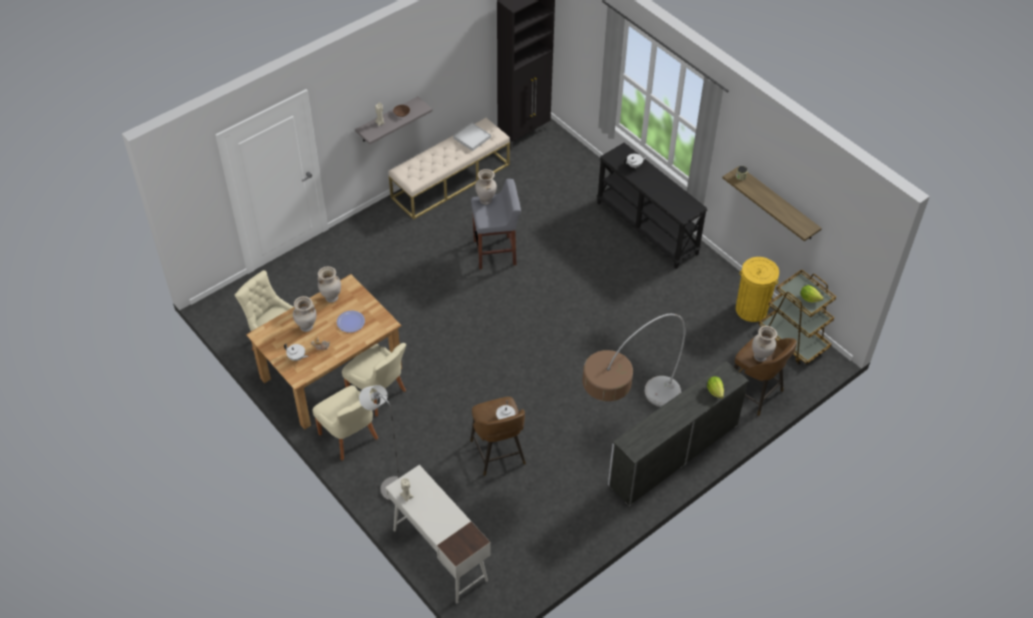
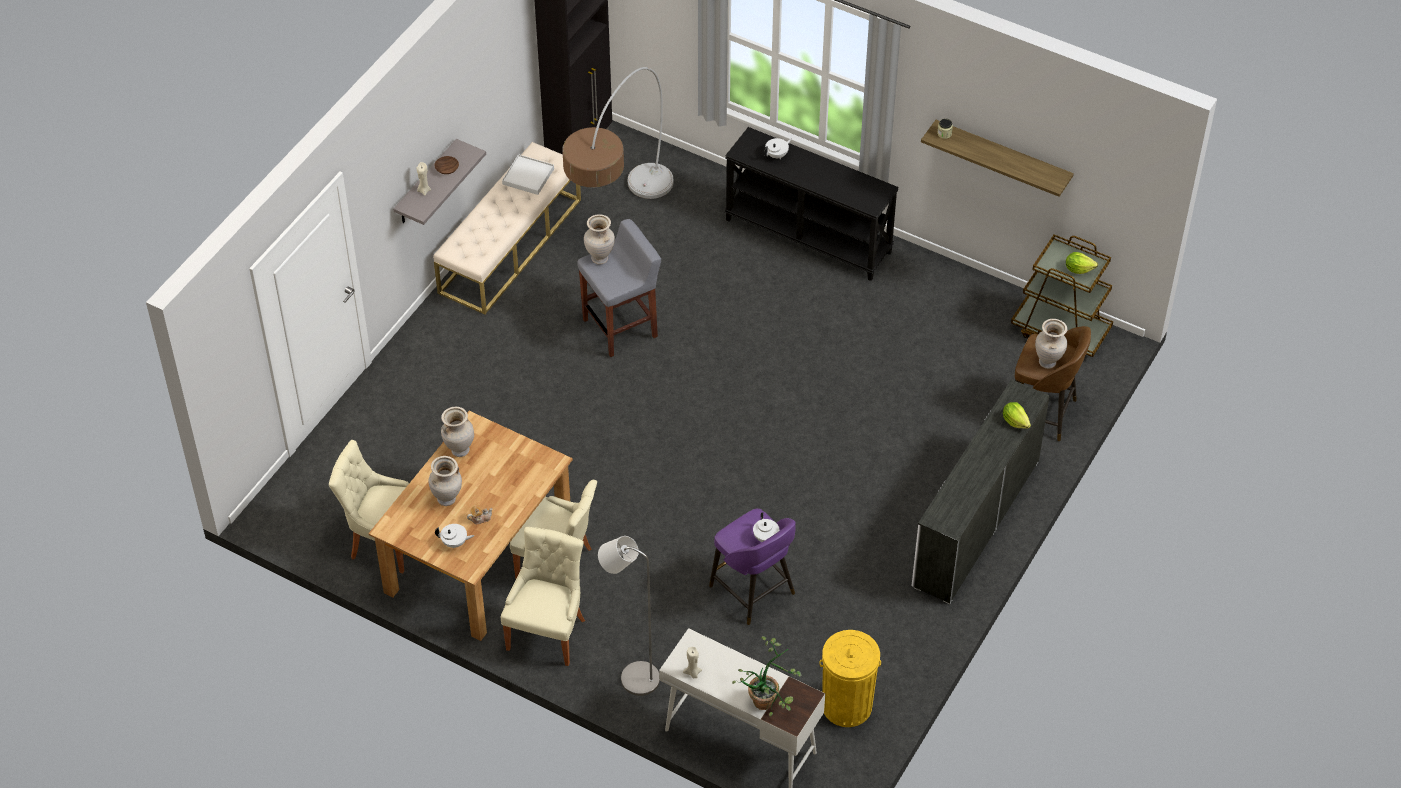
camera: 20 degrees left, 0 degrees up
beige chair [313,385,378,460] -> beige chair turned 105 degrees counterclockwise [501,527,585,666]
plate [337,310,365,333] -> none
brown stool [470,397,526,476] -> purple stool [709,508,796,625]
floor lamp [583,314,686,407] -> floor lamp moved to [562,67,674,199]
yellow trash can [736,257,779,322] -> yellow trash can moved to [819,630,881,727]
none -> potted plant [732,636,801,716]

